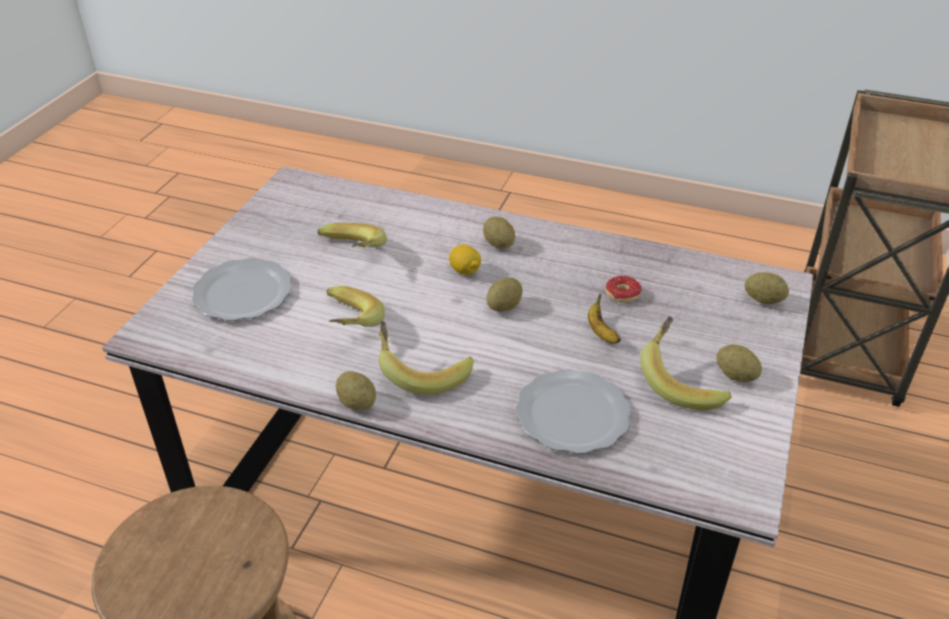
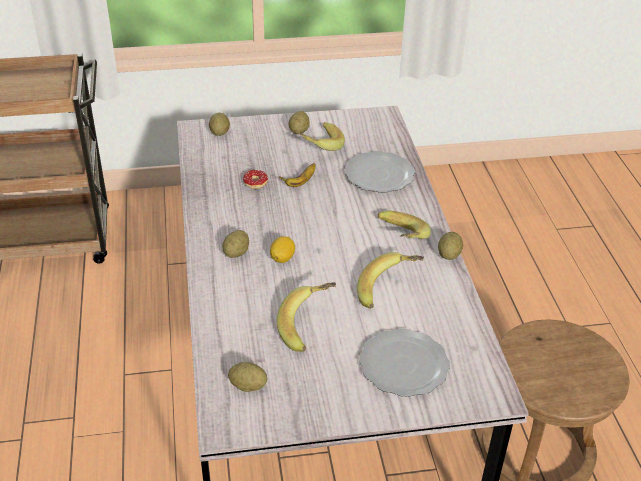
camera: 120 degrees left, 0 degrees up
potato [486,277,522,312] -> potato moved to [228,362,267,392]

